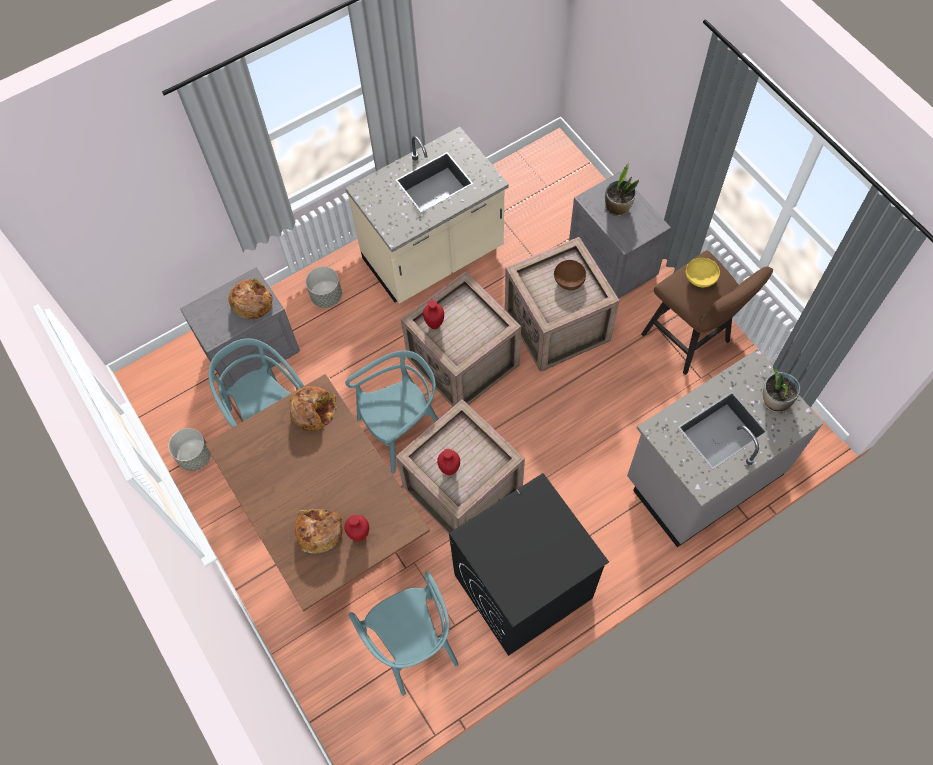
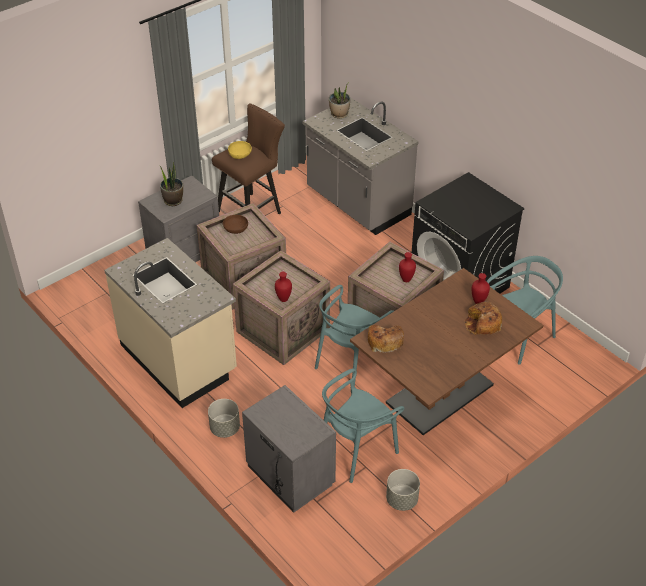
camera: 100 degrees left, 20 degrees down
bread [228,278,273,320] -> none
turquoise chair [345,351,438,474] -> turquoise chair turned 105 degrees counterclockwise [315,285,394,386]

